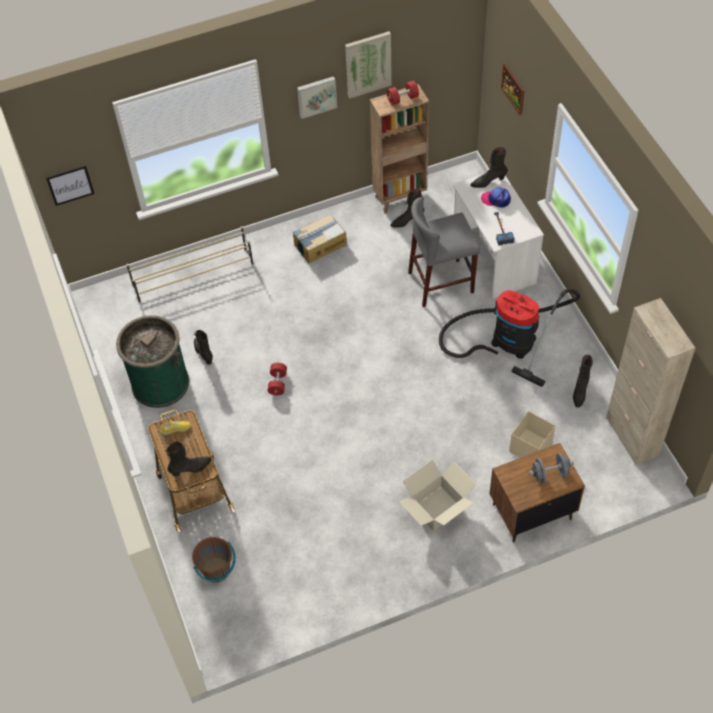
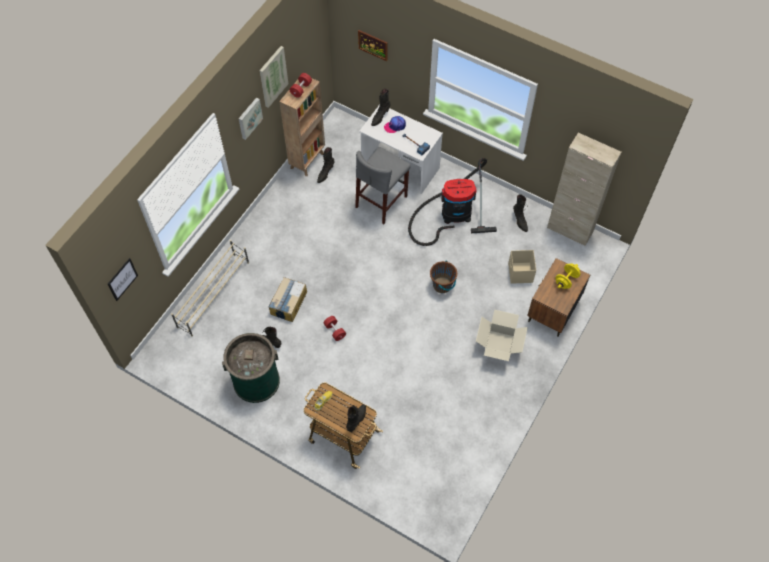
camera: 40 degrees left, 5 degrees up
brown bucket [192,537,236,583] -> brown bucket moved to [430,260,457,293]
cardboard box [293,214,347,263] -> cardboard box moved to [268,277,307,322]
grey dumbbell [528,453,574,483] -> yellow dumbbell [556,263,580,289]

